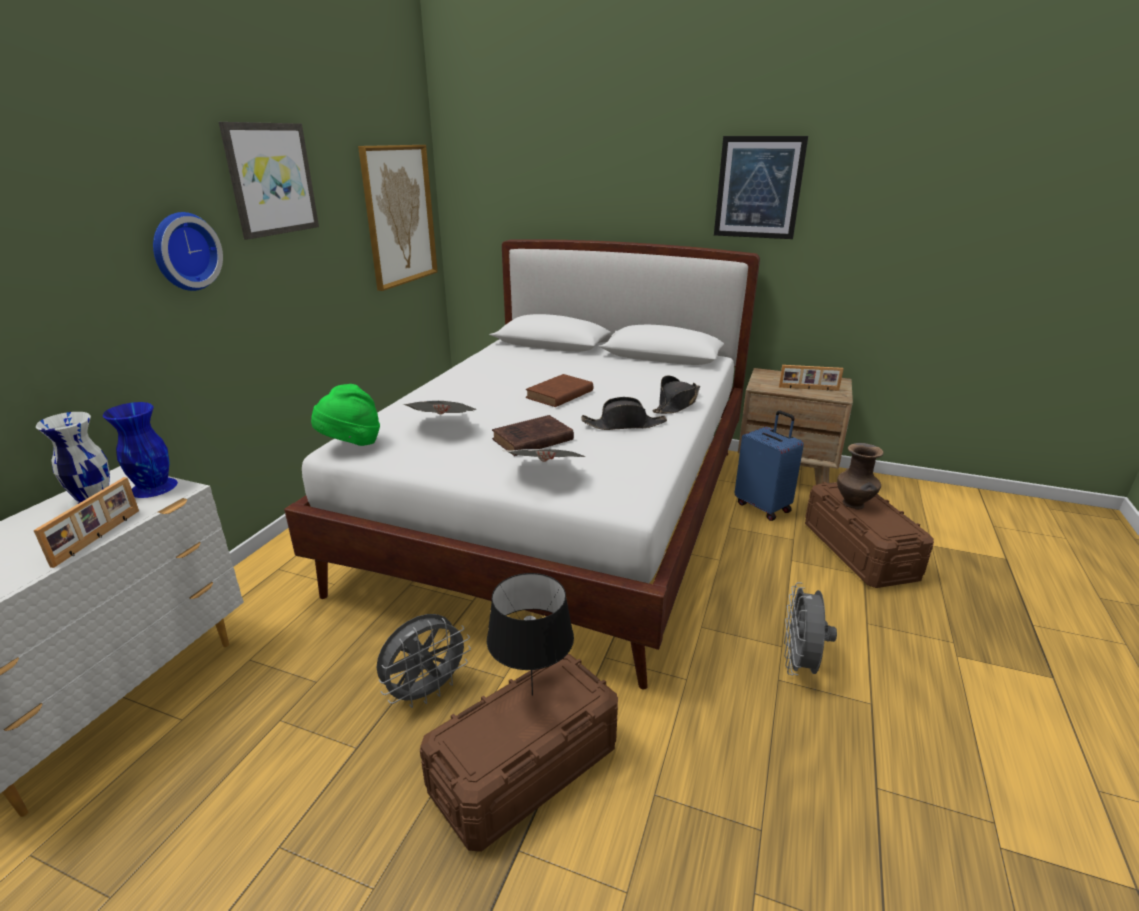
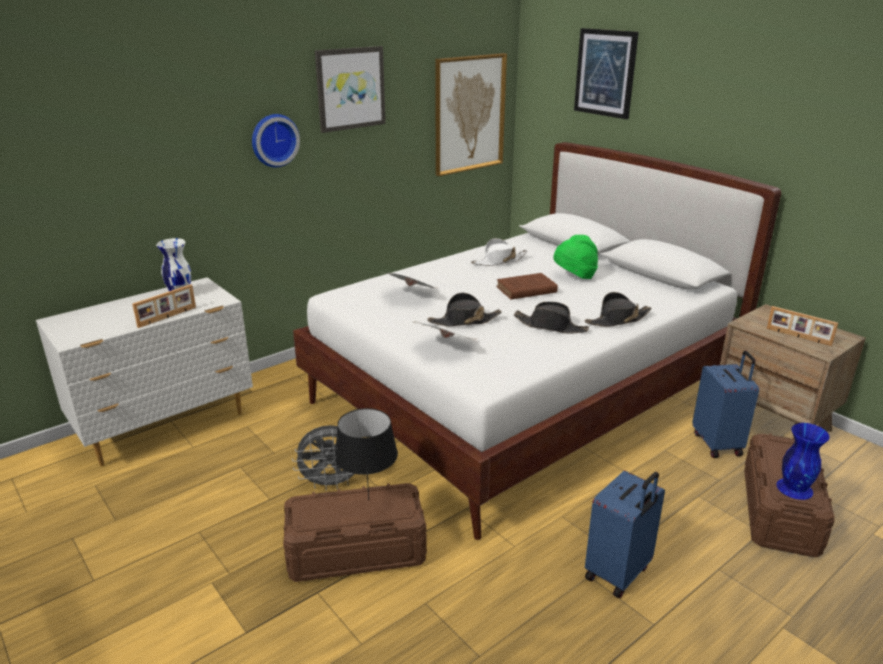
camera: 30 degrees right, 0 degrees up
blue vase [103,402,178,498] -> blue vase moved to [777,423,830,500]
green hat [311,384,380,446] -> green hat moved to [553,235,598,279]
brown book [492,415,574,456] -> black hat [427,293,502,327]
picture [714,136,808,239] -> picture moved to [574,28,639,119]
grey fan [784,582,837,675] -> blue suitcase [585,470,665,598]
brown vase [837,443,883,509] -> none
none -> white hat [471,238,527,266]

